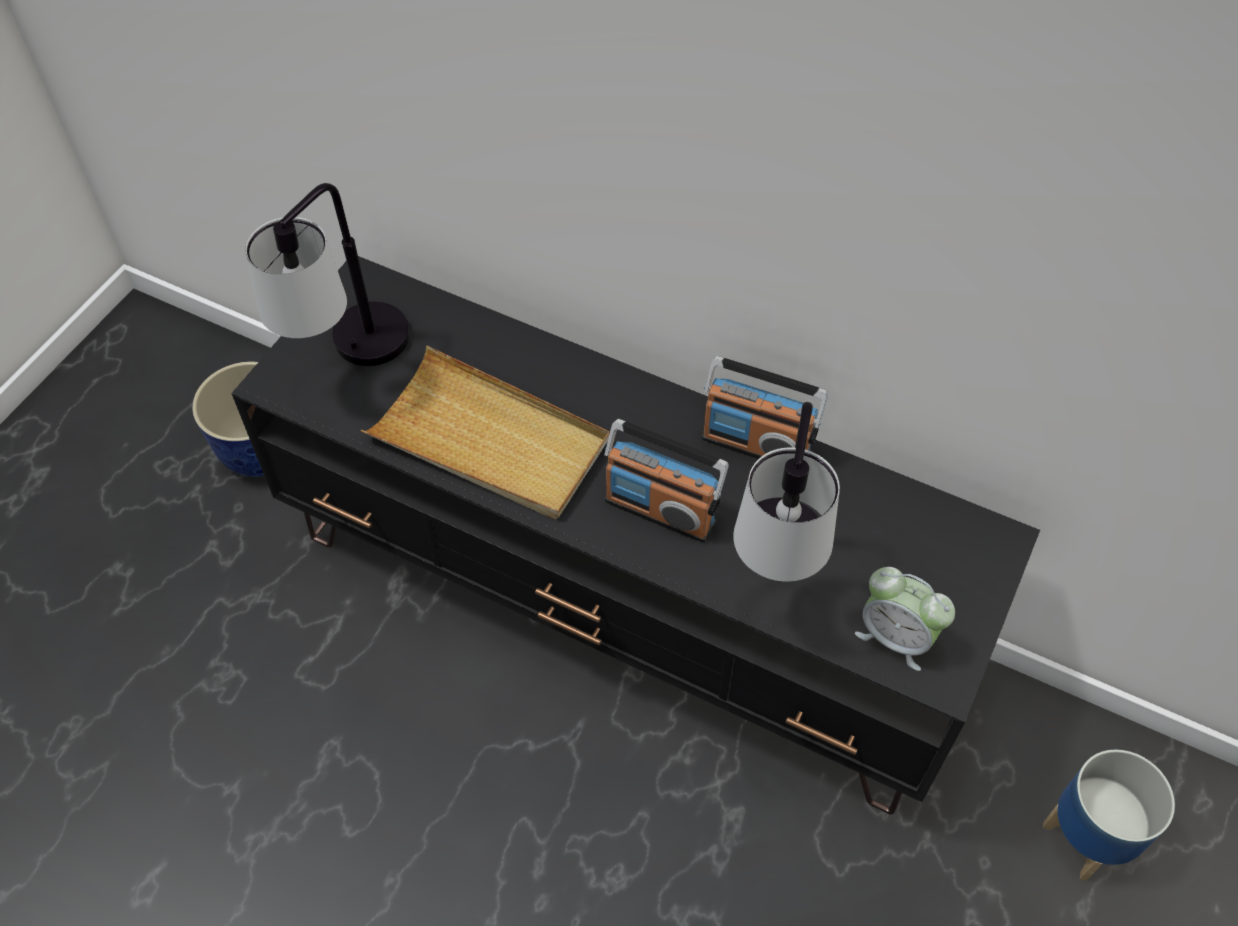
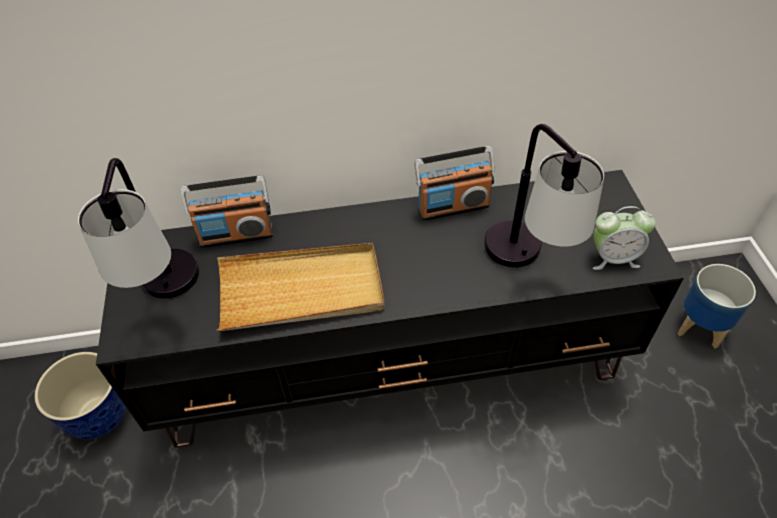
camera: 35 degrees left, 5 degrees down
radio [604,419,729,543] -> radio moved to [181,175,273,248]

